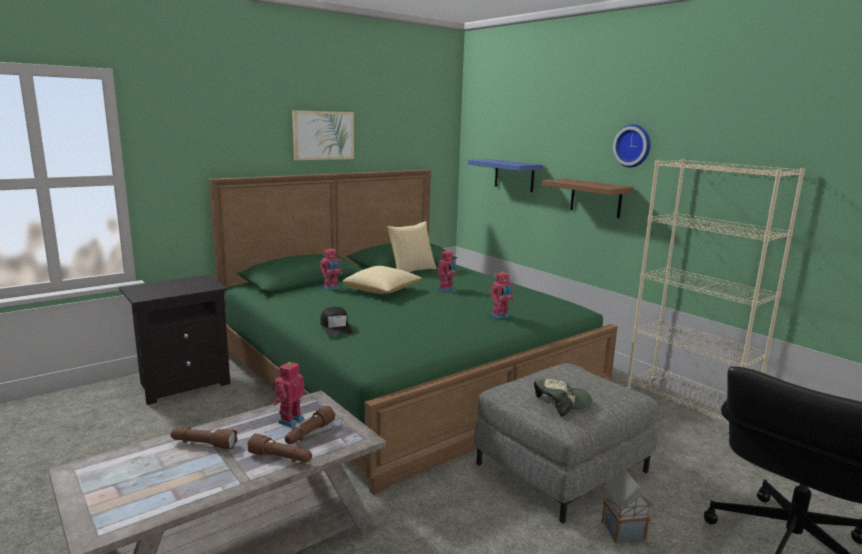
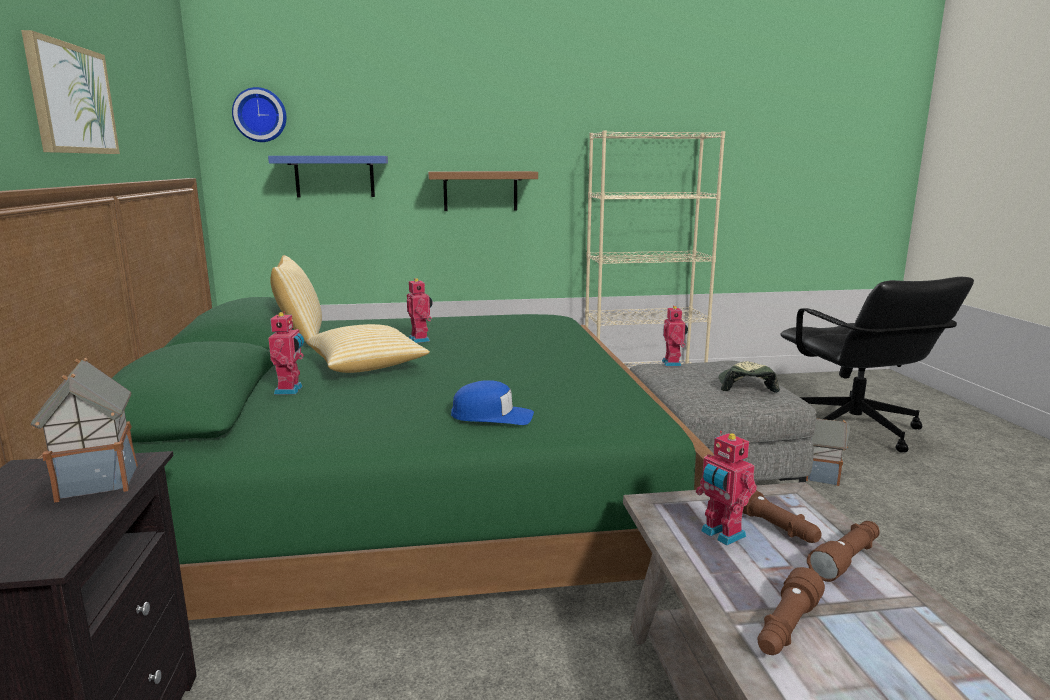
camera: 60 degrees left, 0 degrees up
black cap [320,307,353,336] -> blue cap [451,381,534,425]
toy robot [490,271,514,319] -> toy robot moved to [662,305,688,366]
wall clock [613,124,651,167] -> wall clock moved to [232,87,286,142]
none -> toy house [31,358,138,503]

